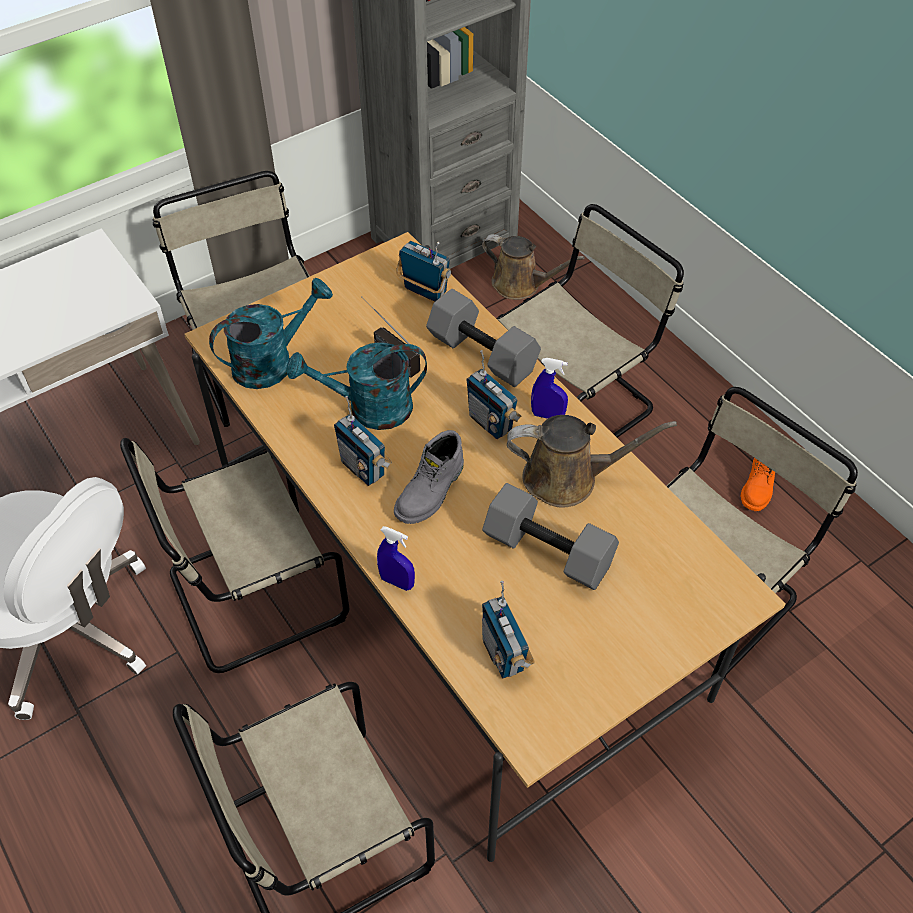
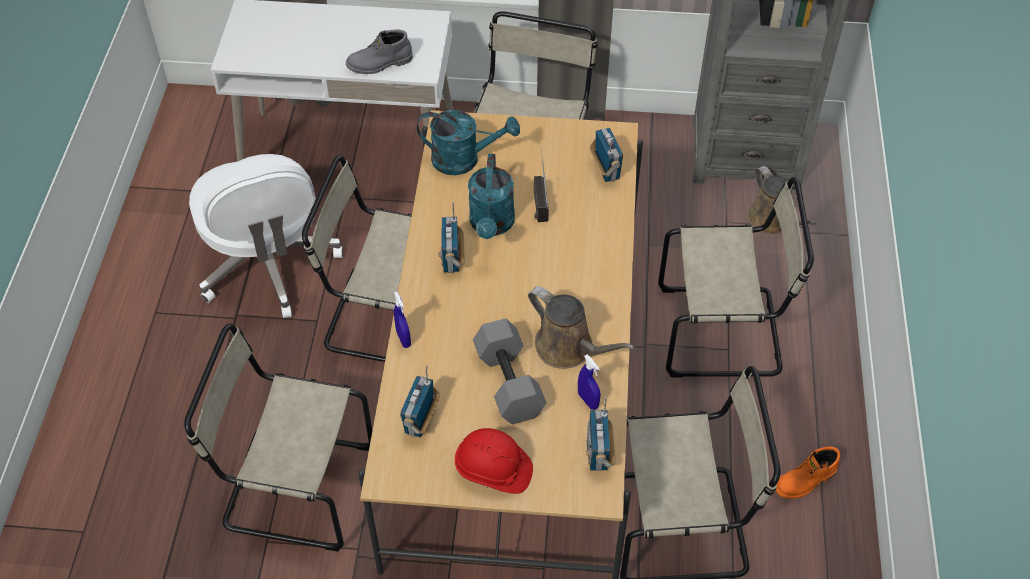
camera: 40 degrees right, 0 degrees up
turquoise watering can [286,342,427,430] -> turquoise watering can turned 120 degrees counterclockwise [468,154,515,239]
grey boot [394,430,464,524] -> grey boot moved to [346,29,413,74]
grey dumbbell [426,289,541,387] -> none
radio [466,350,522,439] -> radio moved to [586,397,615,471]
blue spray bottle [531,358,568,419] -> blue spray bottle moved to [578,355,601,410]
none -> red hard hat [455,428,533,494]

